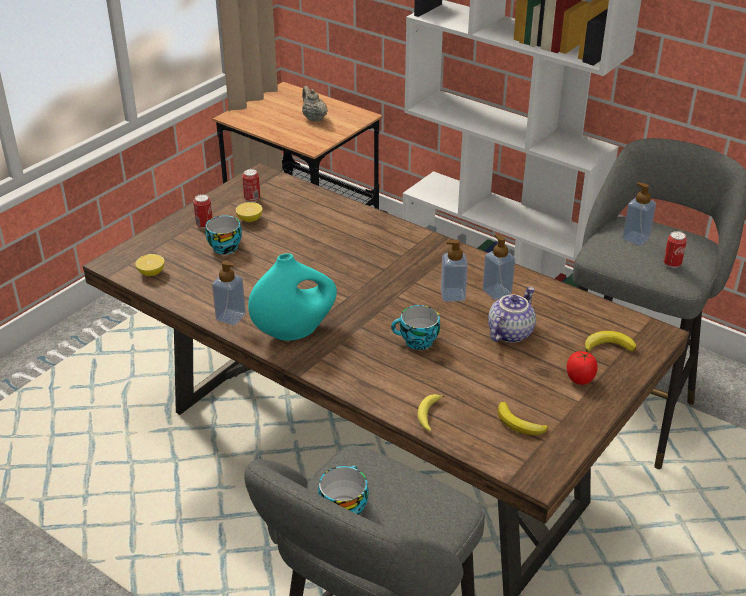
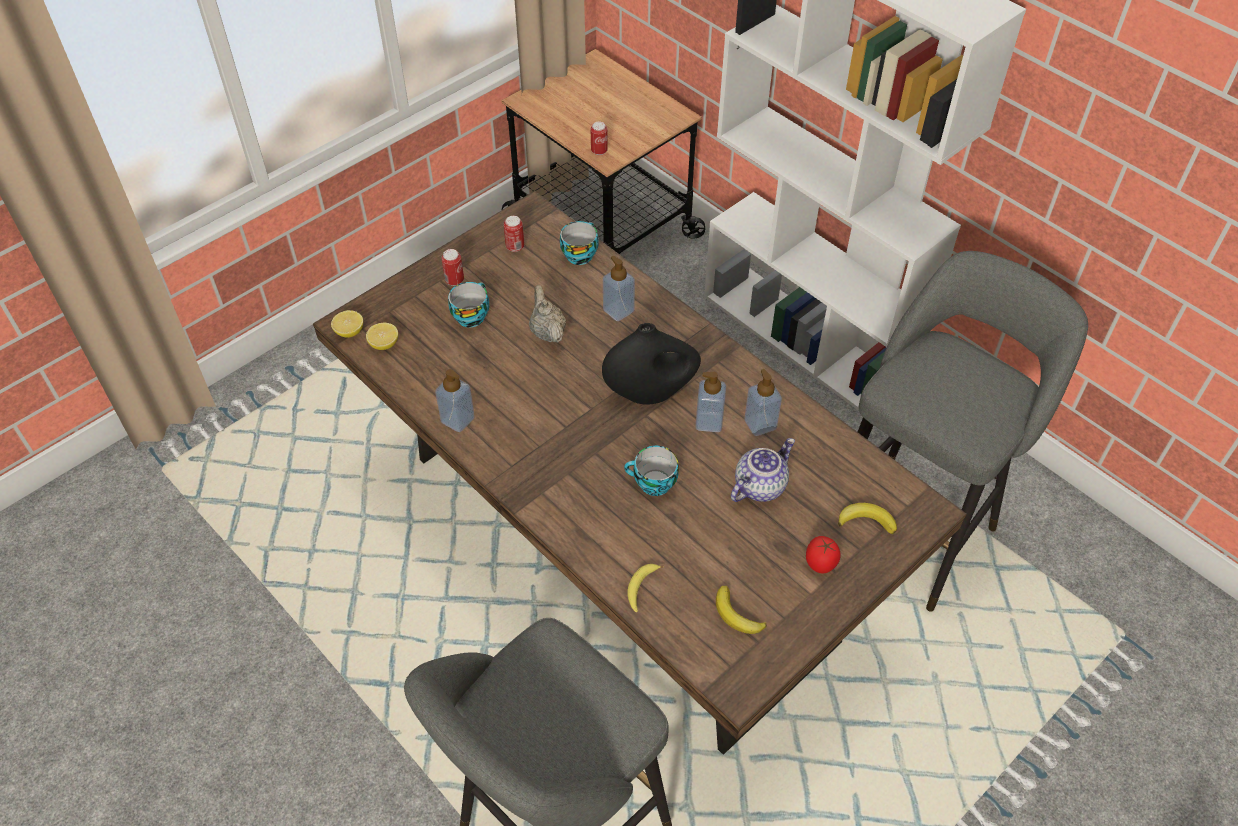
camera: 10 degrees right, 15 degrees up
lemon [236,202,262,222] -> lemon moved to [331,310,363,338]
turquoise vase [248,253,337,341] -> none
beige teapot [302,86,328,122] -> beige teapot moved to [529,285,566,343]
cup [318,466,369,515] -> cup moved to [560,221,599,265]
soap dispenser [622,182,656,246] -> soap dispenser moved to [603,256,635,321]
can [663,231,687,268] -> can moved to [591,122,608,155]
none -> black vase [602,323,701,405]

